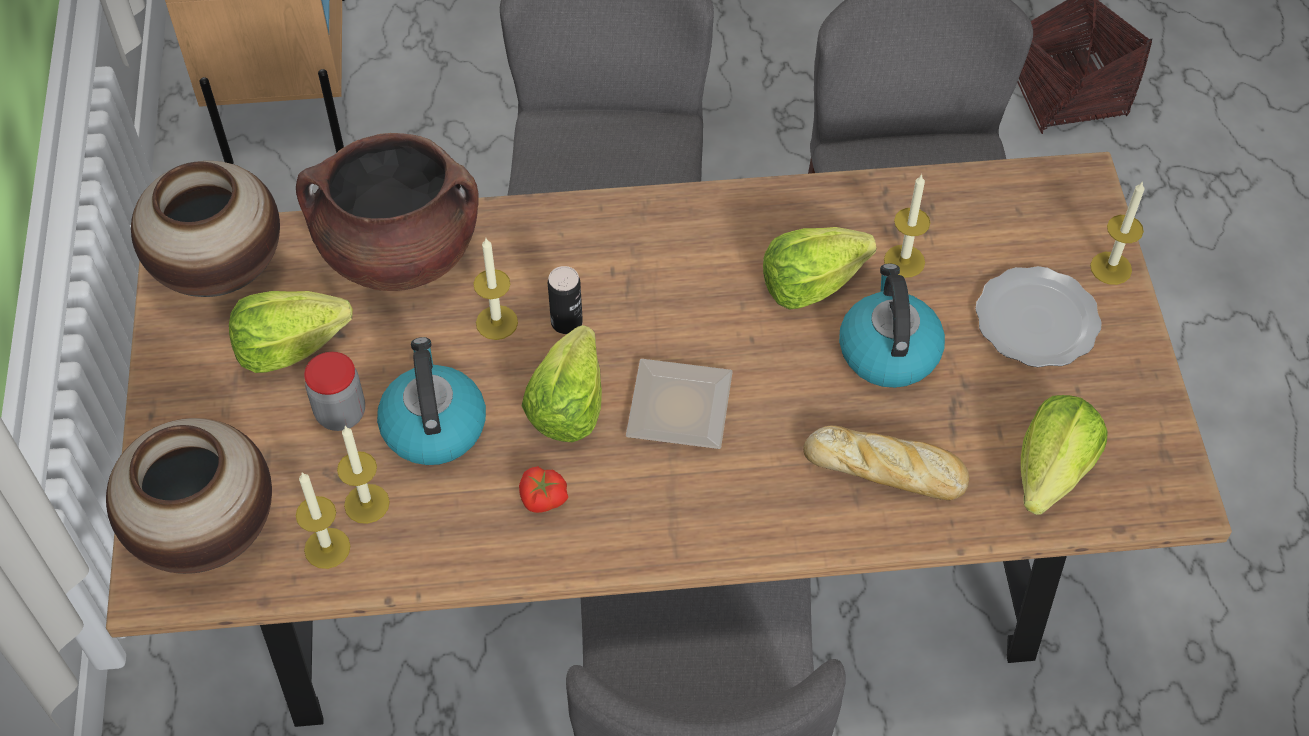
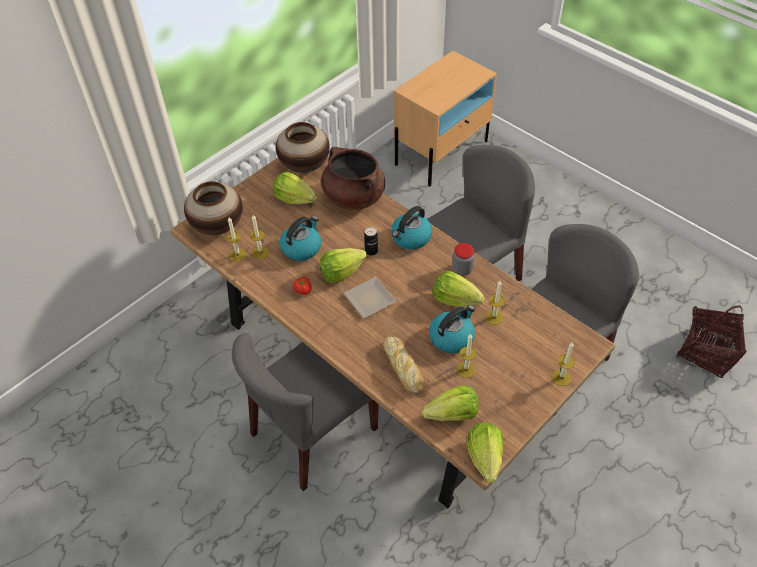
camera: 50 degrees right, 5 degrees down
jar [304,352,365,431] -> jar moved to [452,243,475,276]
candle [473,238,518,340] -> candle moved to [456,333,477,378]
plate [975,266,1102,367] -> none
none -> kettle [391,206,432,250]
none -> lettuce [467,422,503,483]

